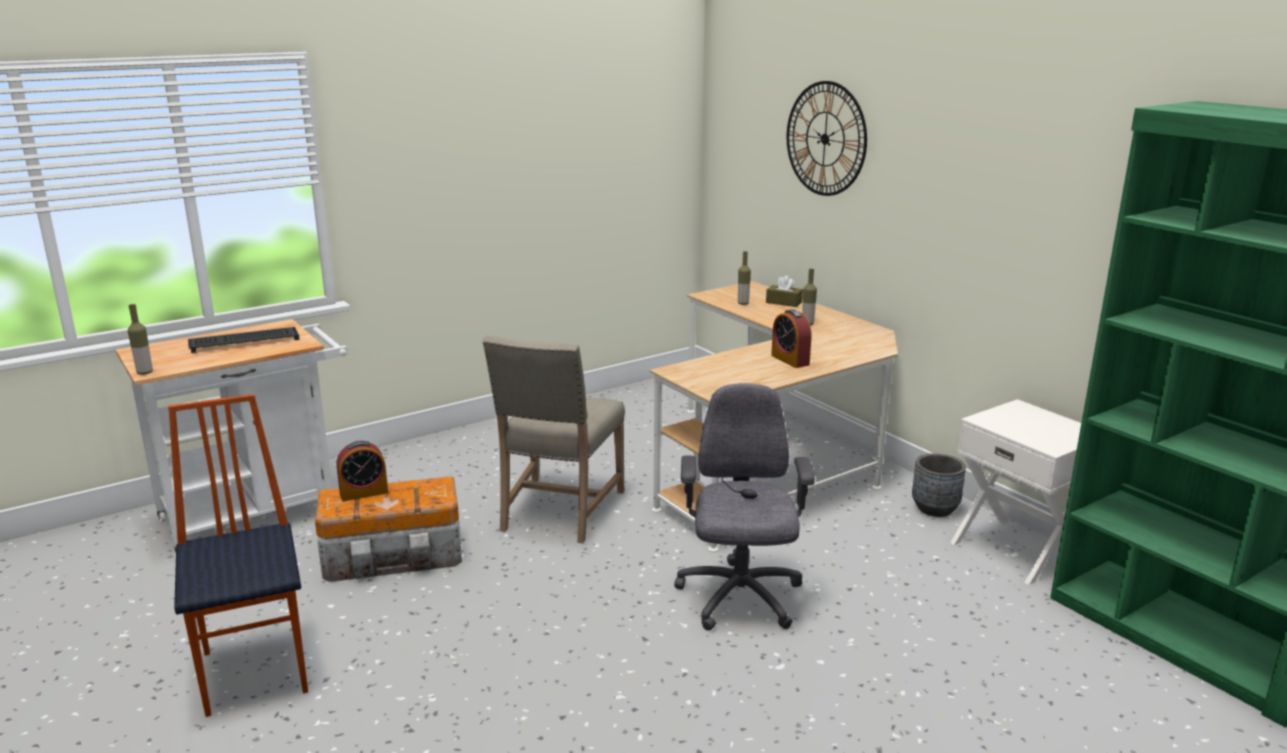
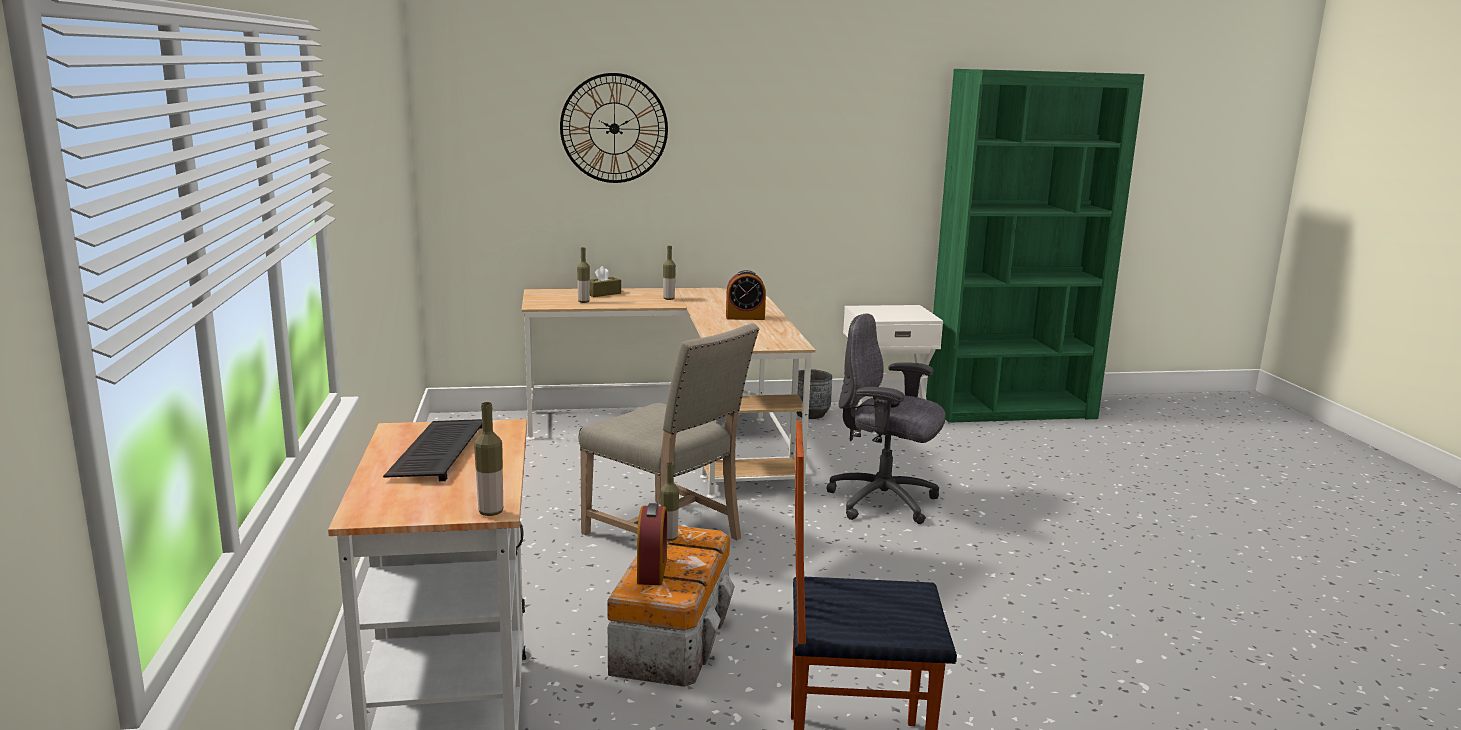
camera: 65 degrees left, 5 degrees down
none -> bottle [660,462,679,541]

